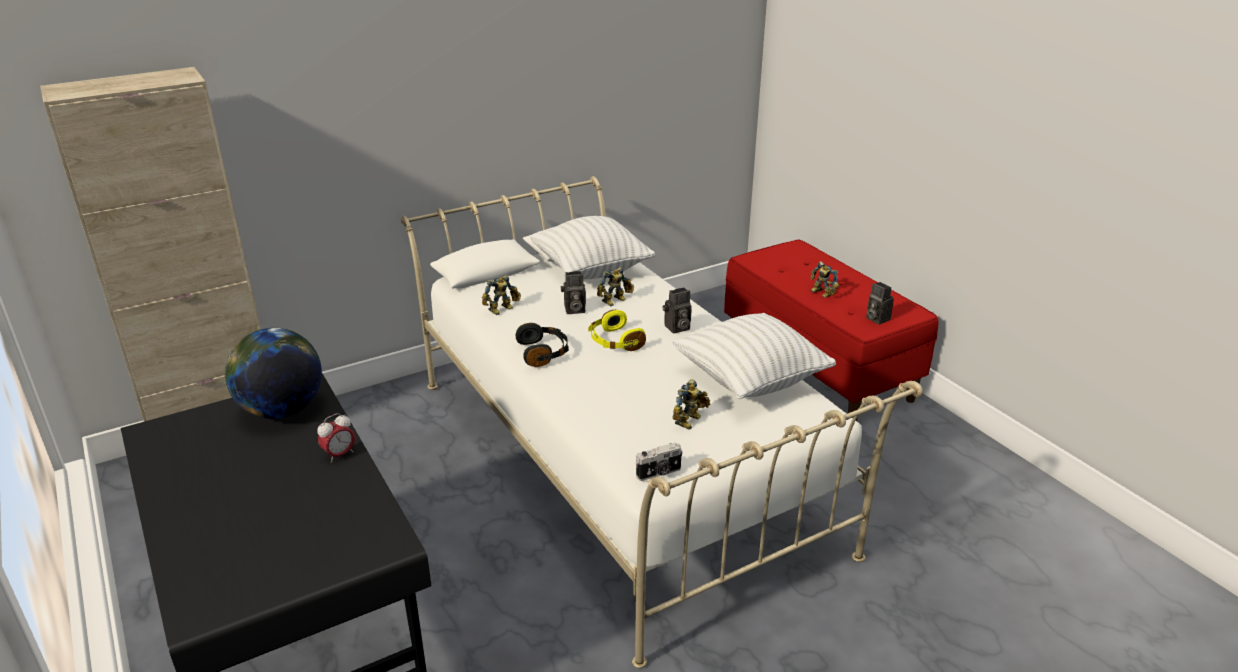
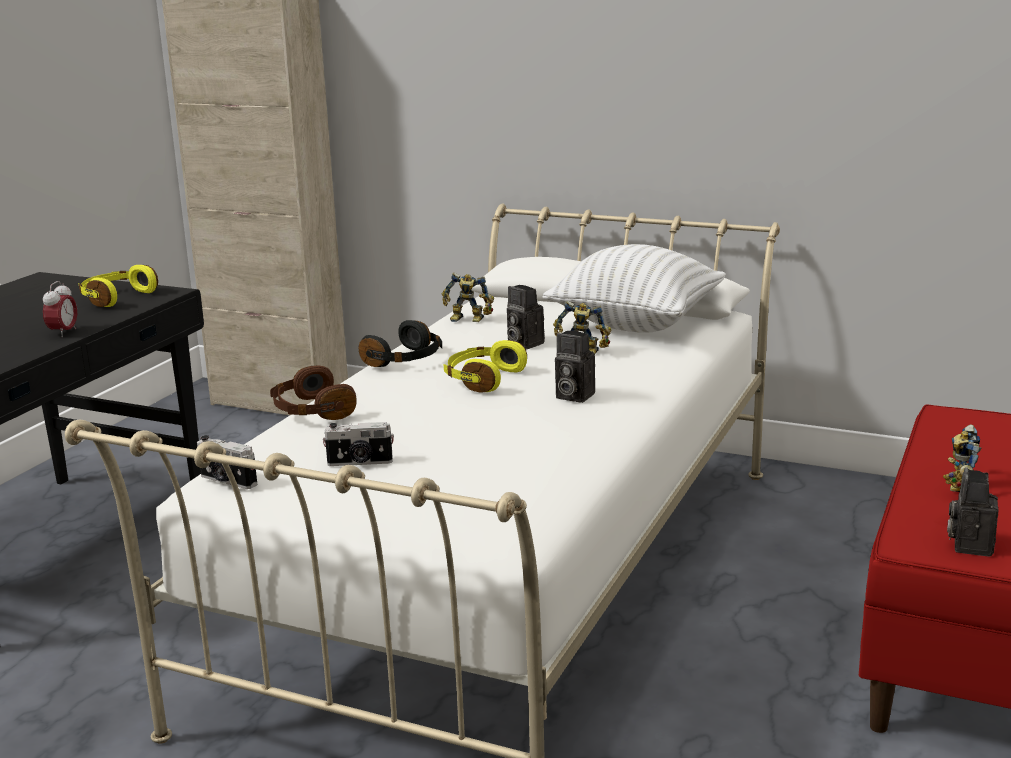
camera: 55 degrees right, 10 degrees down
globe [225,328,322,419] -> yellow headphones [78,265,158,307]
alarm clock [317,413,355,463] -> alarm clock turned 90 degrees counterclockwise [43,281,77,337]
toy robot [672,379,710,430] -> camera [323,422,394,466]
white pillow [673,313,836,399] -> none
none -> brown headphones [270,366,357,420]

